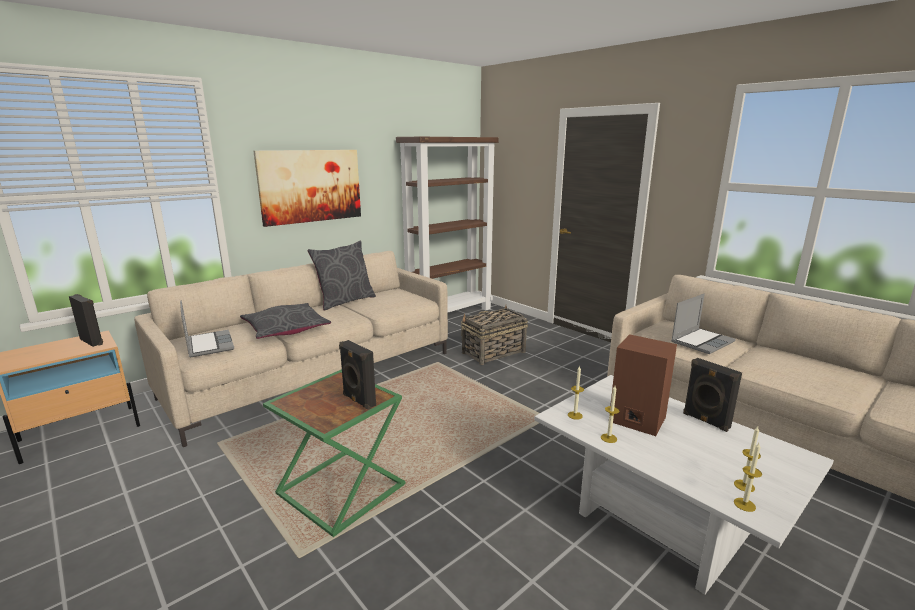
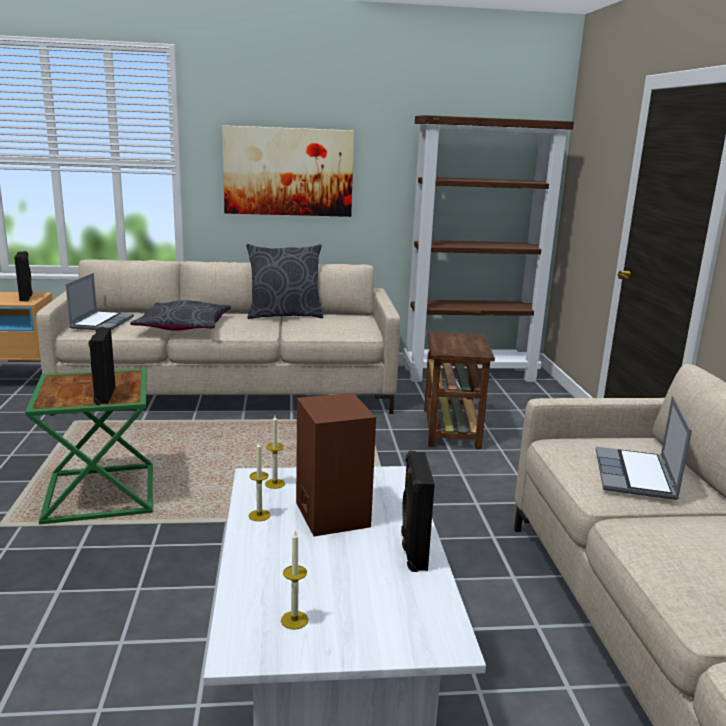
camera: 35 degrees right, 0 degrees up
basket [461,305,528,365] -> brown side table [424,332,495,449]
laptop [671,294,736,354] -> laptop turned 105 degrees clockwise [596,396,692,500]
candle [734,443,762,512] -> none

